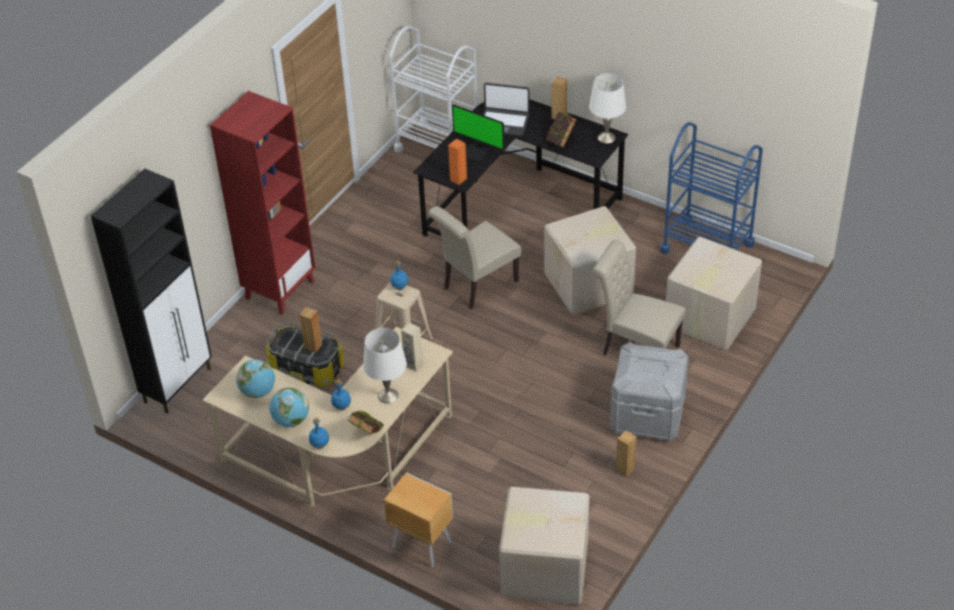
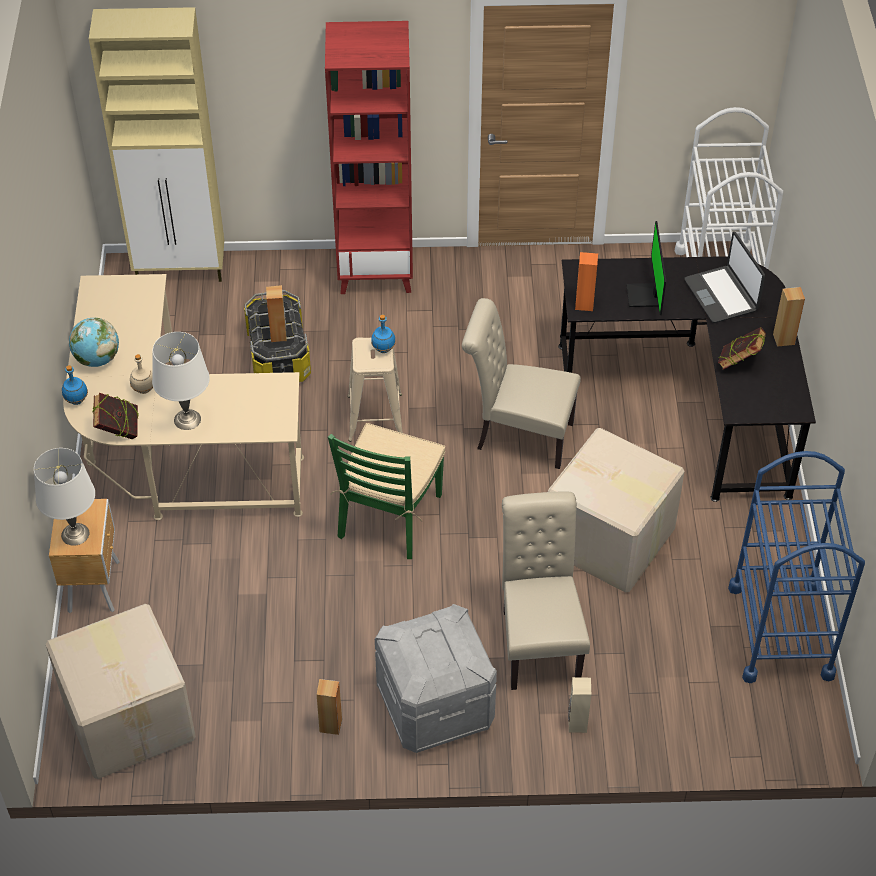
camera: 55 degrees right, 5 degrees up
black cabinet [91,168,212,414] -> beige cabinet [89,7,224,282]
globe [236,359,275,398] -> none
blue bottle [331,379,351,410] -> beige bottle [130,354,153,394]
beige speaker [401,322,423,371] -> beige speaker moved to [568,677,591,733]
white table lamp [589,73,626,144] -> white table lamp moved to [34,448,95,546]
cardboard box [666,237,762,350] -> none
none -> green chair [328,423,445,559]

